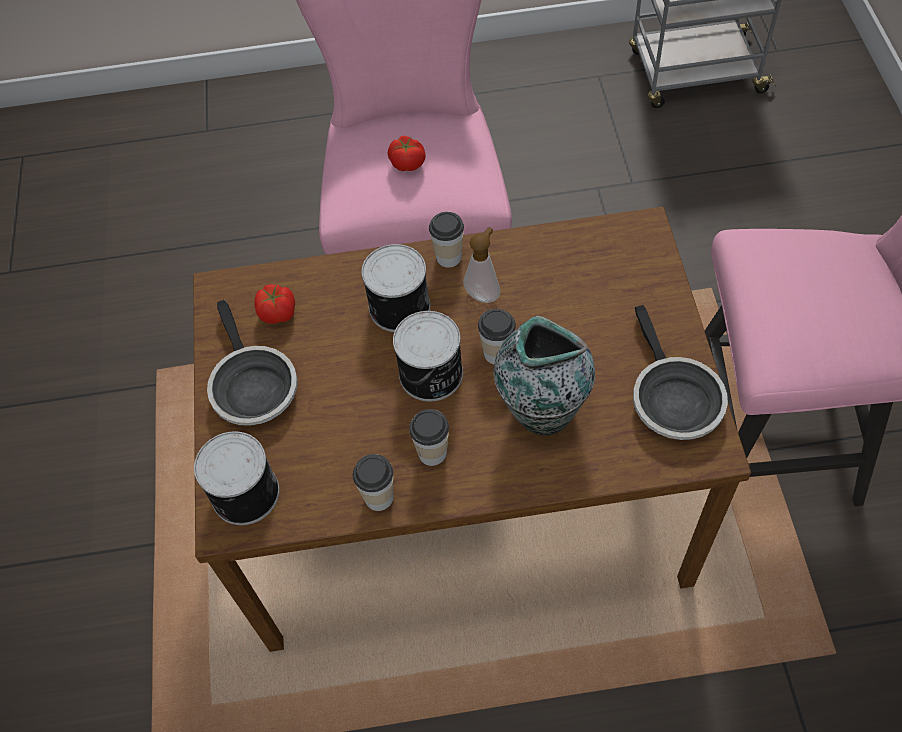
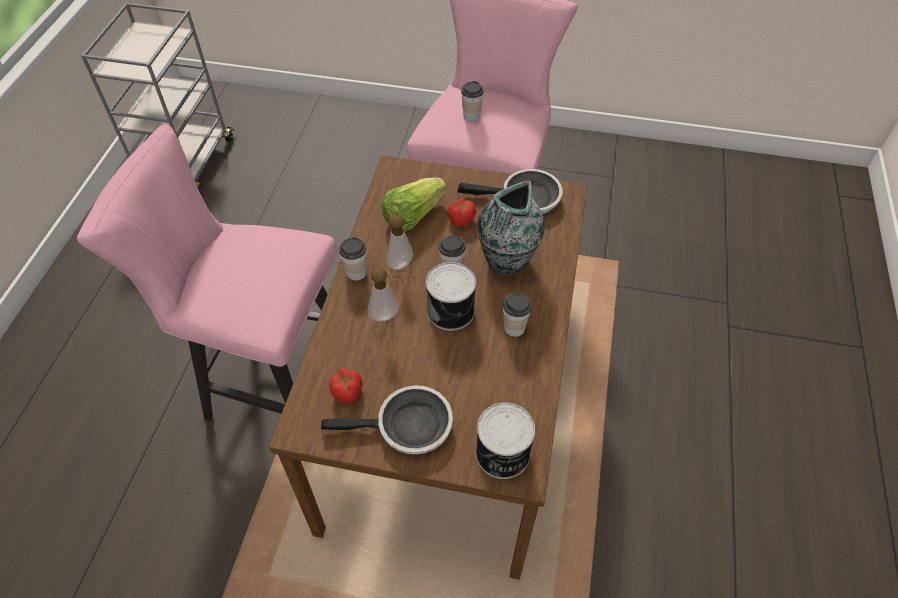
camera: 75 degrees left, 5 degrees down
cup [353,454,394,511] -> cup moved to [461,81,484,121]
can [361,244,430,332] -> soap dispenser [368,262,399,322]
tomato [388,136,426,171] -> tomato moved to [447,198,476,226]
none -> lettuce [381,178,446,232]

